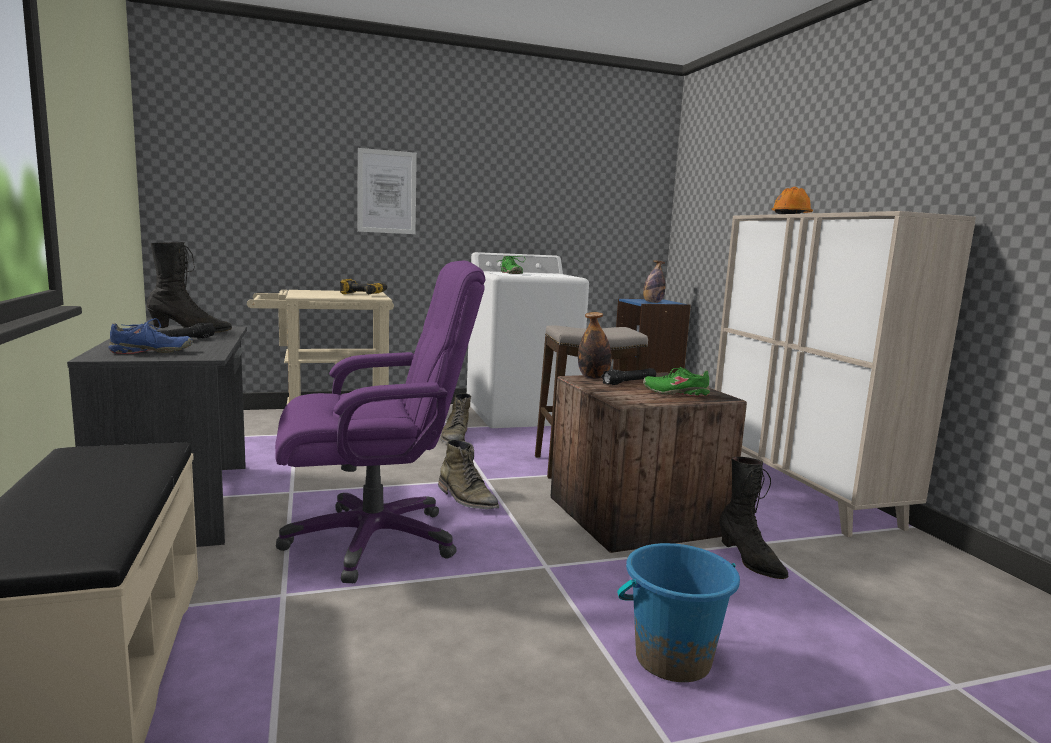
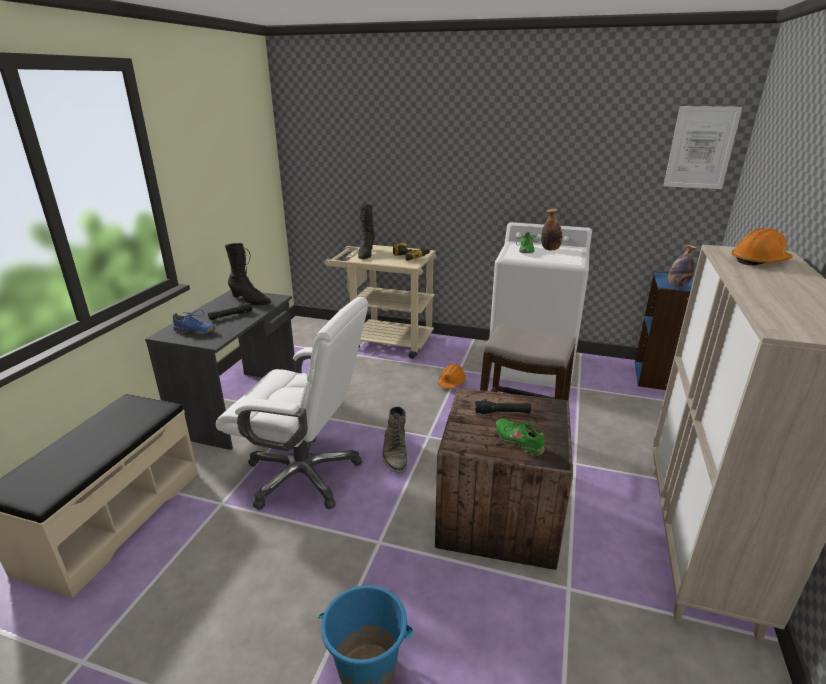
camera: 35 degrees right, 15 degrees up
purple office chair [275,261,486,583] -> white office chair [216,297,368,510]
picture [358,148,417,234] -> picture moved to [664,106,743,189]
green boot [440,393,471,443] -> orange hard hat [438,364,466,389]
bottle [578,312,611,379] -> bottle moved to [541,208,562,250]
black boot [719,457,788,579] -> black boot moved to [358,204,375,259]

